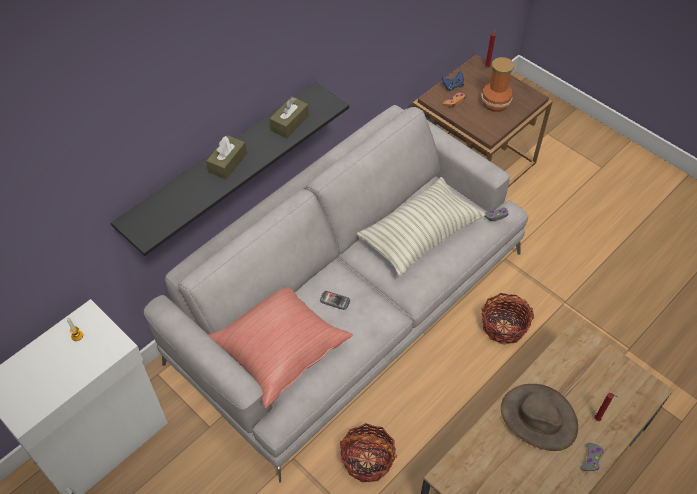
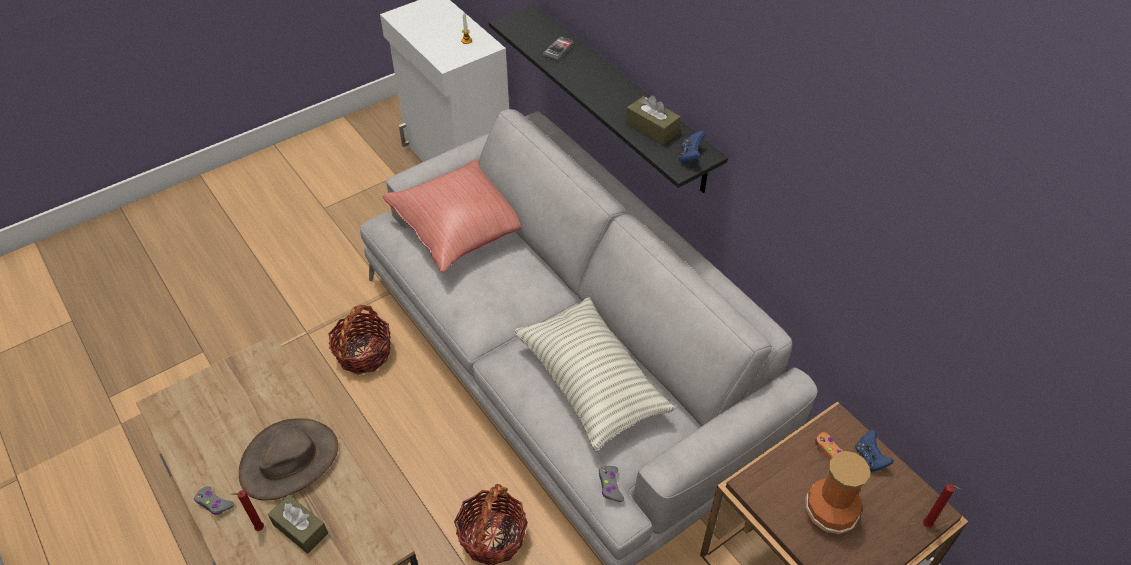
camera: 100 degrees right, 5 degrees down
brown tissue box [206,135,247,179] -> brown tissue box moved to [268,495,328,554]
phone [320,291,350,310] -> phone moved to [543,37,574,60]
none -> blue game controller [679,131,705,164]

